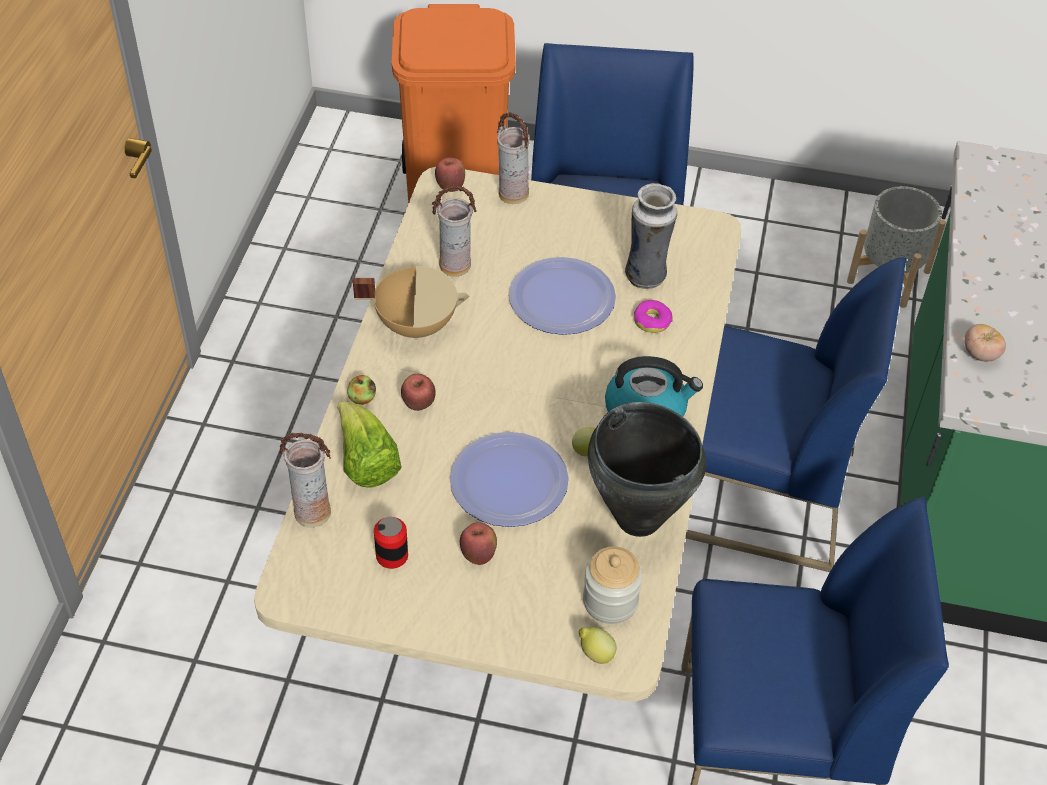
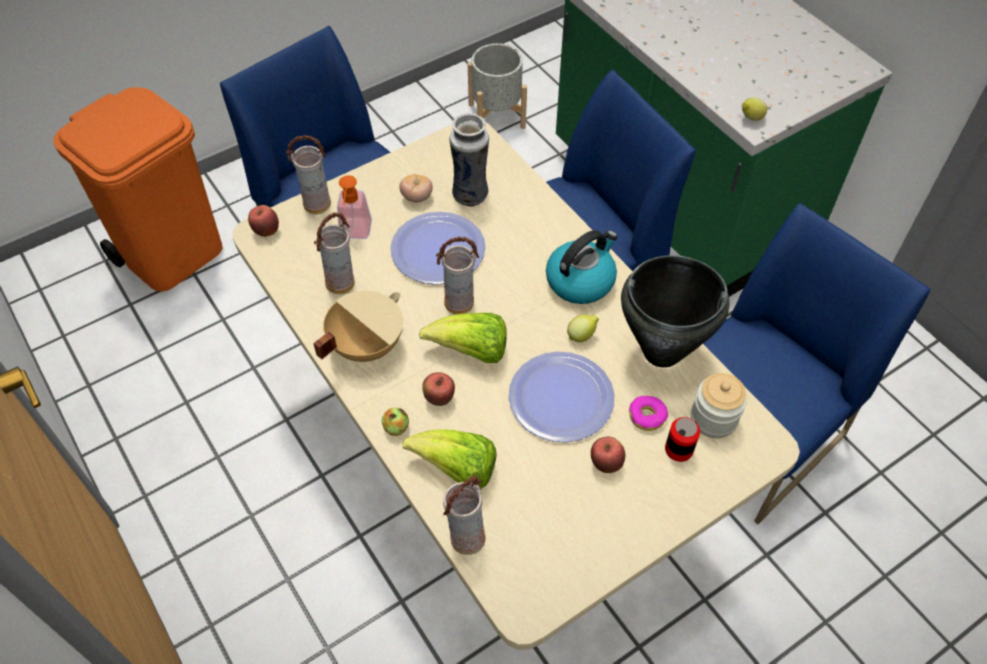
camera: 45 degrees left, 5 degrees up
can [374,517,408,569] -> can moved to [665,417,700,462]
lemon [579,627,616,664] -> lemon moved to [742,97,767,121]
donut [634,300,673,333] -> donut moved to [629,396,668,431]
tomato [965,324,1006,362] -> tomato moved to [399,174,433,202]
none -> soap dispenser [337,175,372,239]
none -> lettuce [419,313,507,363]
none -> vase [436,236,479,315]

